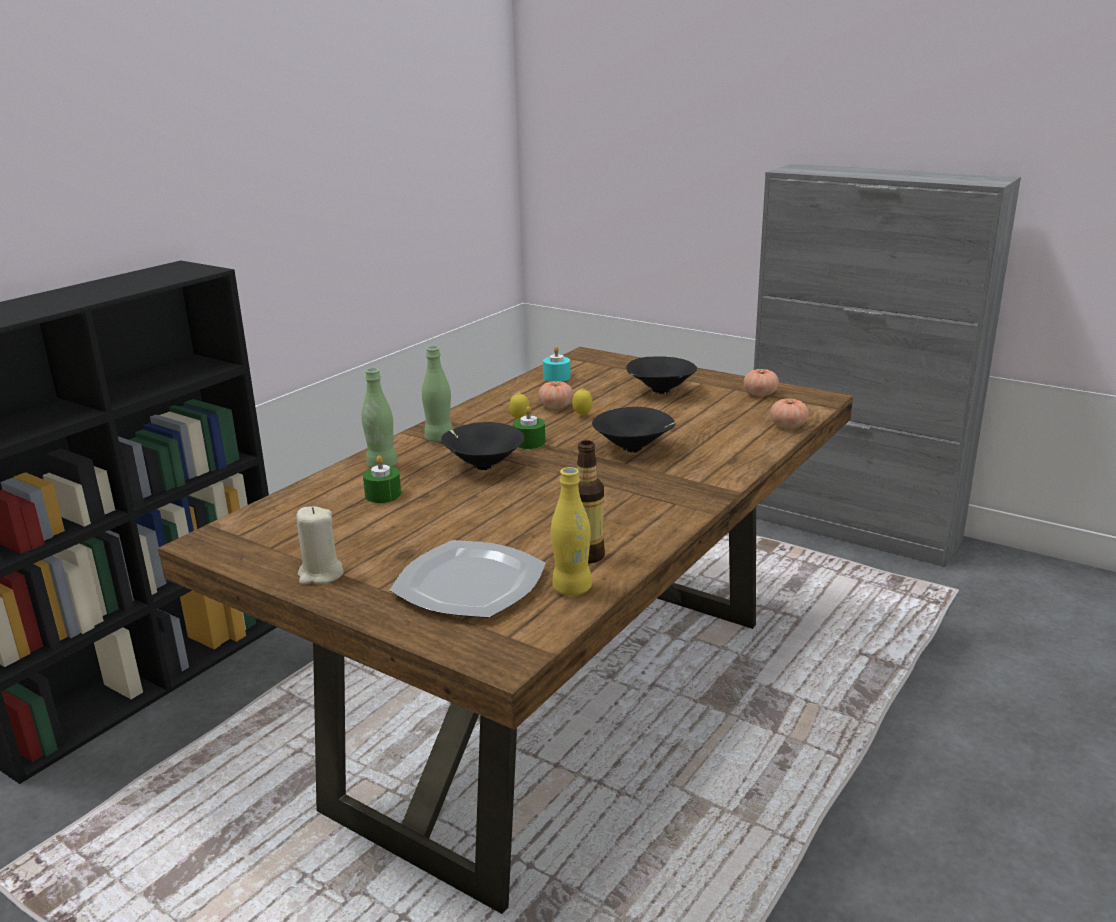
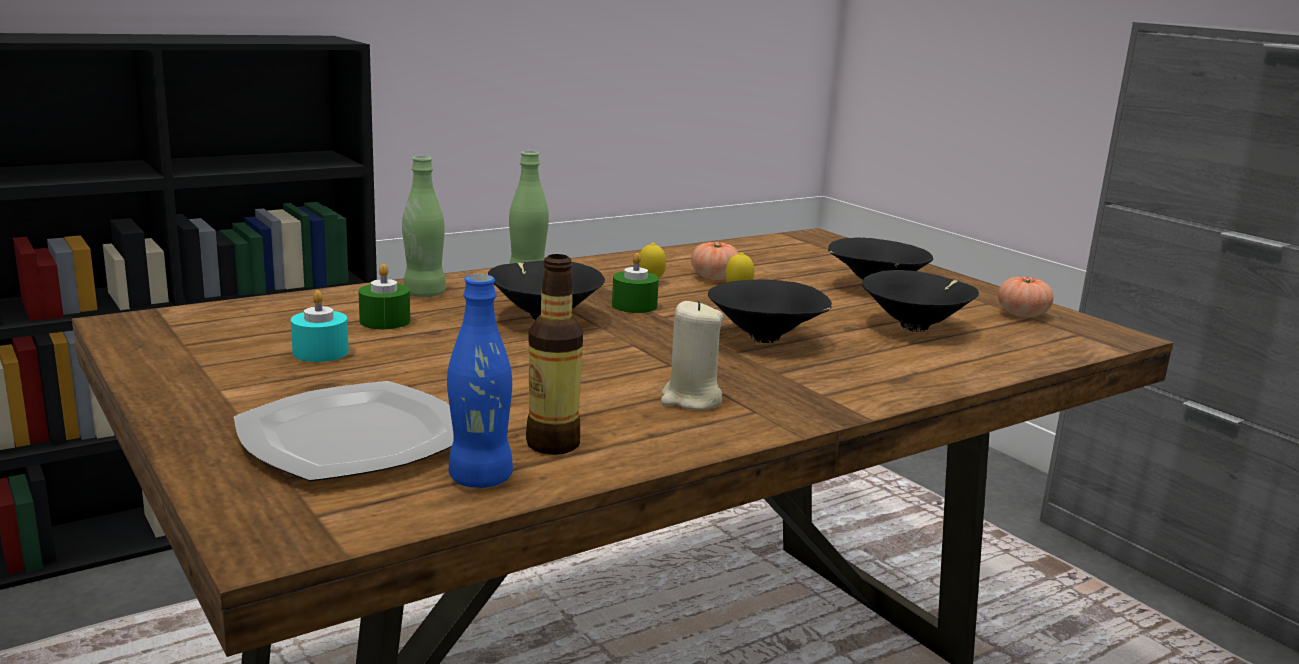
camera: 20 degrees right, 5 degrees down
beige candle [296,506,344,585] -> beige candle moved to [661,300,723,410]
turquoise candle [543,346,571,382] -> turquoise candle moved to [291,290,349,362]
yellow bottle [551,467,592,596] -> blue bottle [447,274,513,488]
tomato [770,399,809,428] -> none
none -> black bowl [862,270,979,332]

